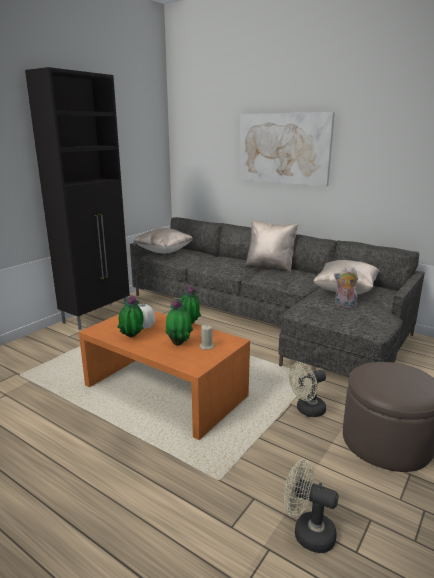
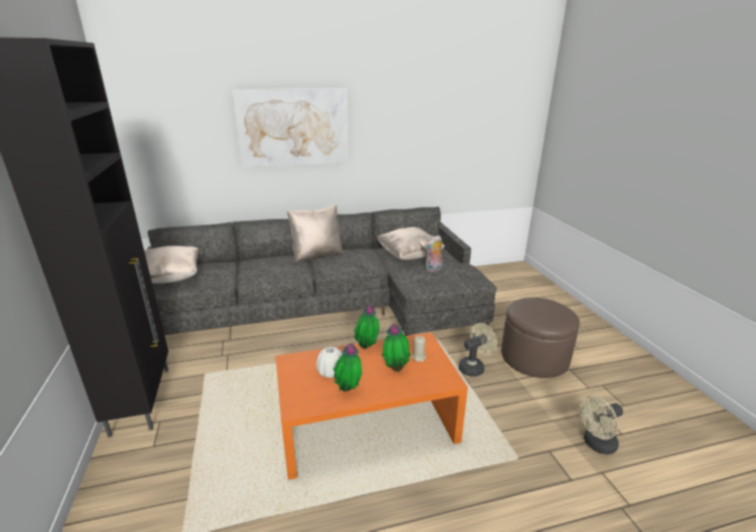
camera: 50 degrees left, 5 degrees up
beige fan [289,363,326,417] -> beige fan turned 135 degrees counterclockwise [459,323,497,377]

